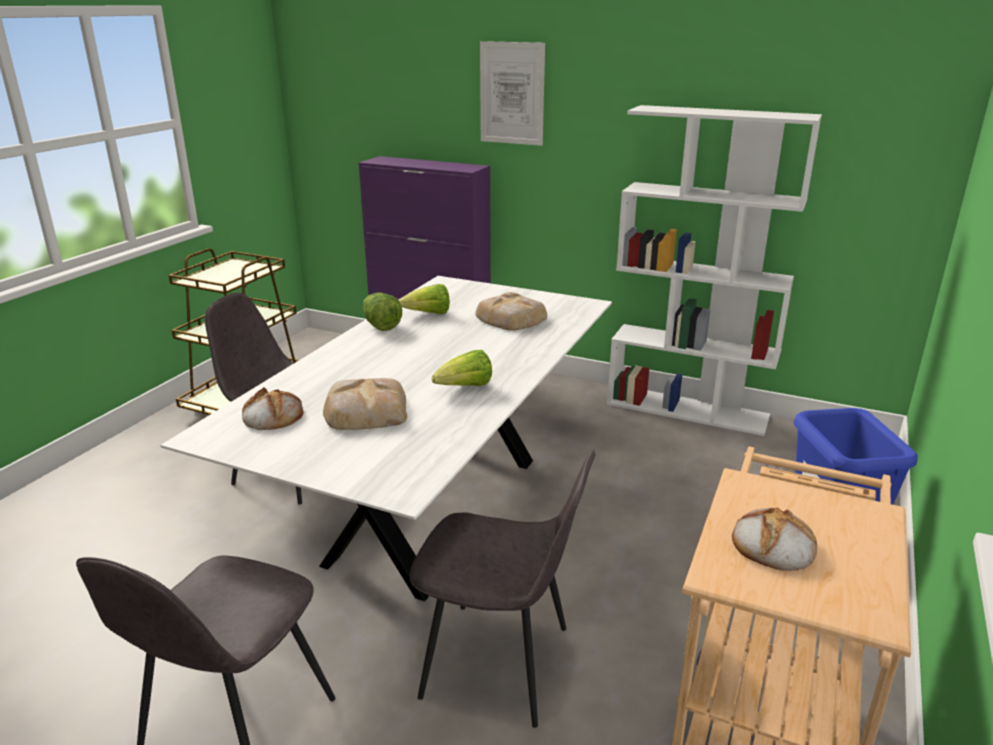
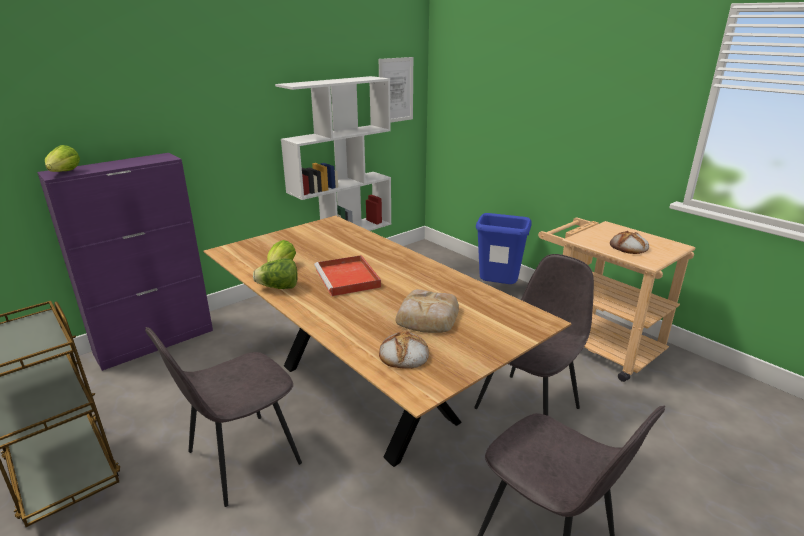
camera: 65 degrees left, 0 degrees up
white dining table [160,276,612,601] -> brown dining table [203,216,572,467]
lettuce [432,350,492,386] -> lettuce moved to [45,145,80,172]
bread [475,292,547,331] -> none
picture [480,41,545,146] -> picture moved to [379,57,413,123]
none -> red tray [314,255,381,296]

